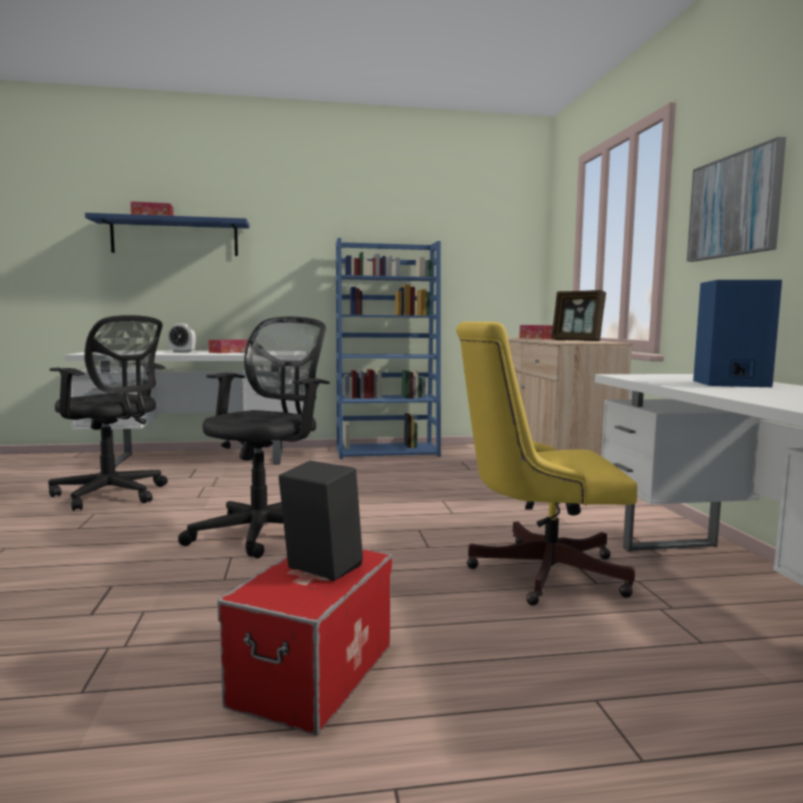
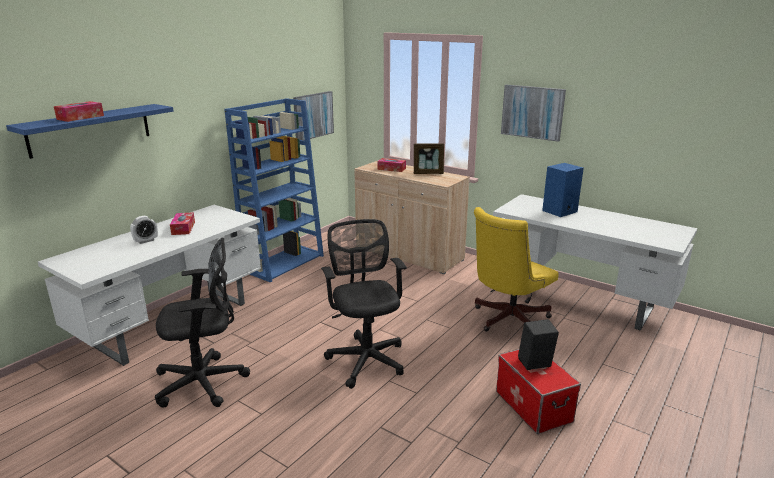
camera: 45 degrees left, 15 degrees up
none -> picture [293,91,334,140]

